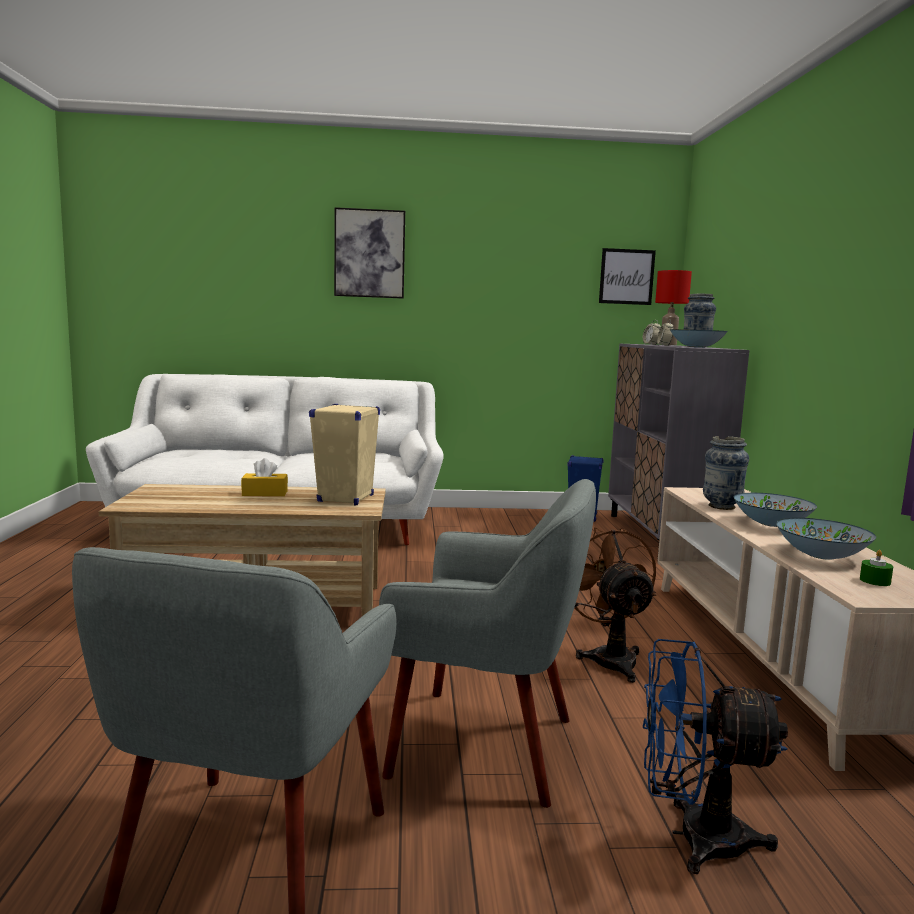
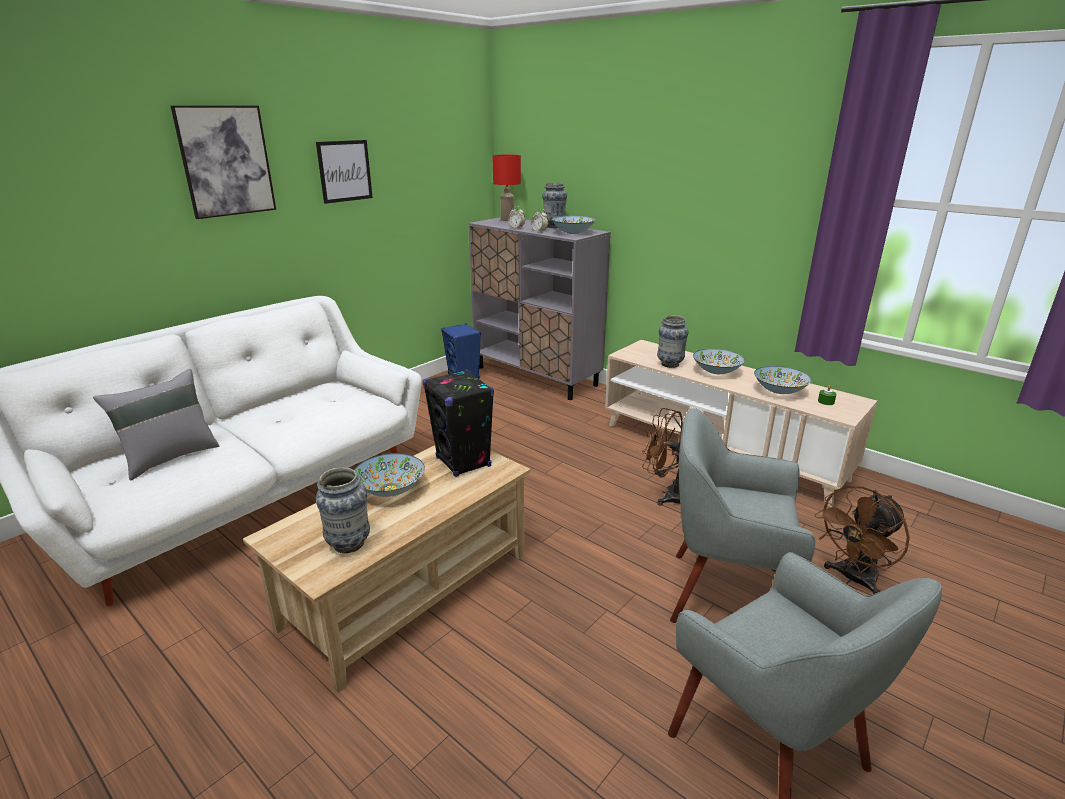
camera: 45 degrees left, 15 degrees up
yellow tissue box [241,458,288,496] -> bowl [354,453,425,497]
beige speaker [309,404,380,505] -> black speaker [423,370,494,477]
grey armchair [379,479,596,808] -> grey armchair turned 135 degrees counterclockwise [670,408,815,623]
picture [599,248,656,305] -> picture moved to [316,140,373,204]
blue fan [643,639,788,874] -> brown fan [815,486,910,594]
none -> grey pillow [93,369,219,480]
none -> vase [316,467,370,553]

